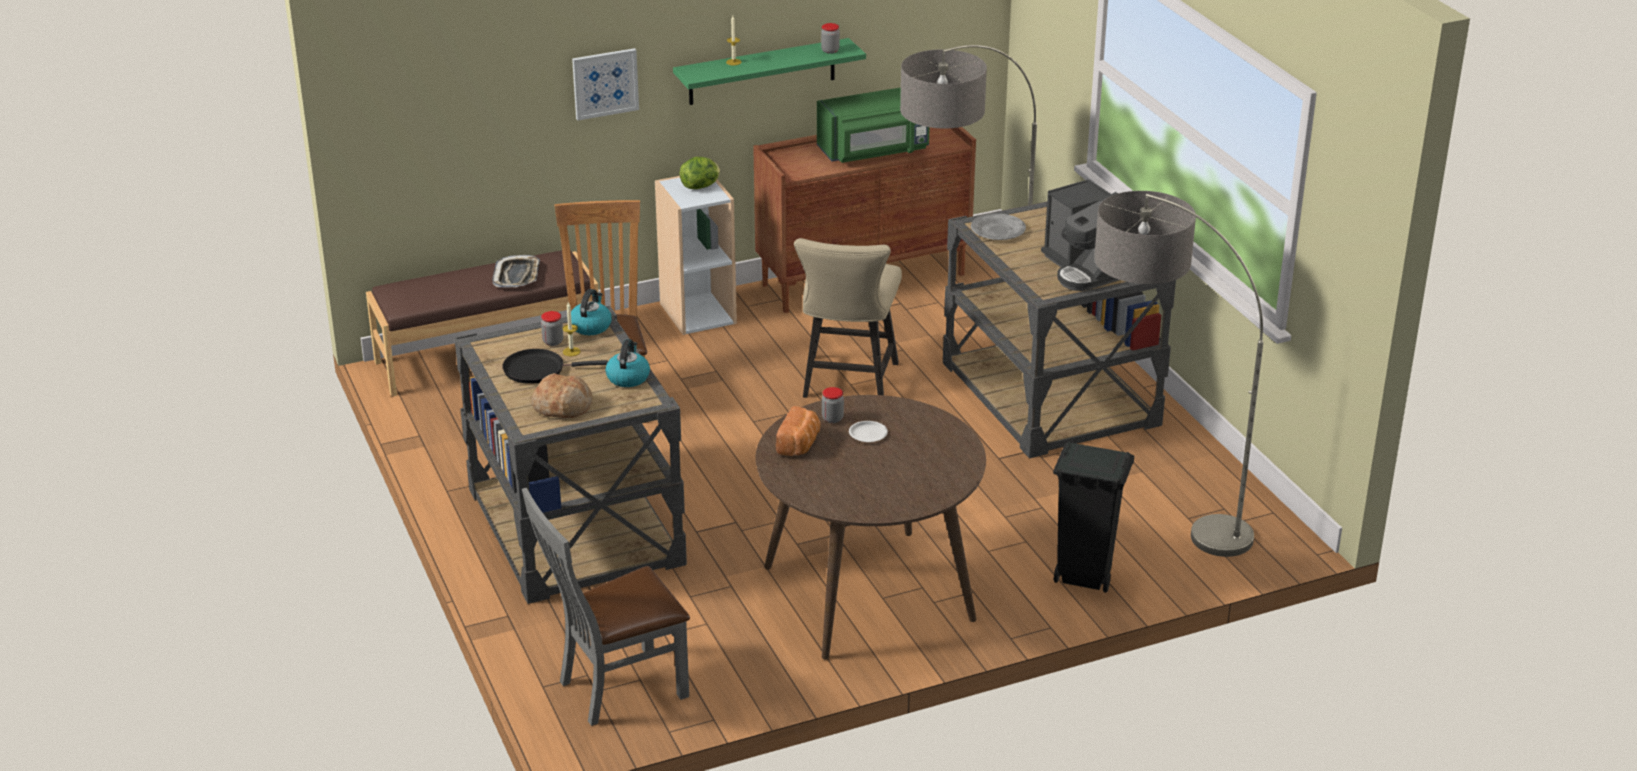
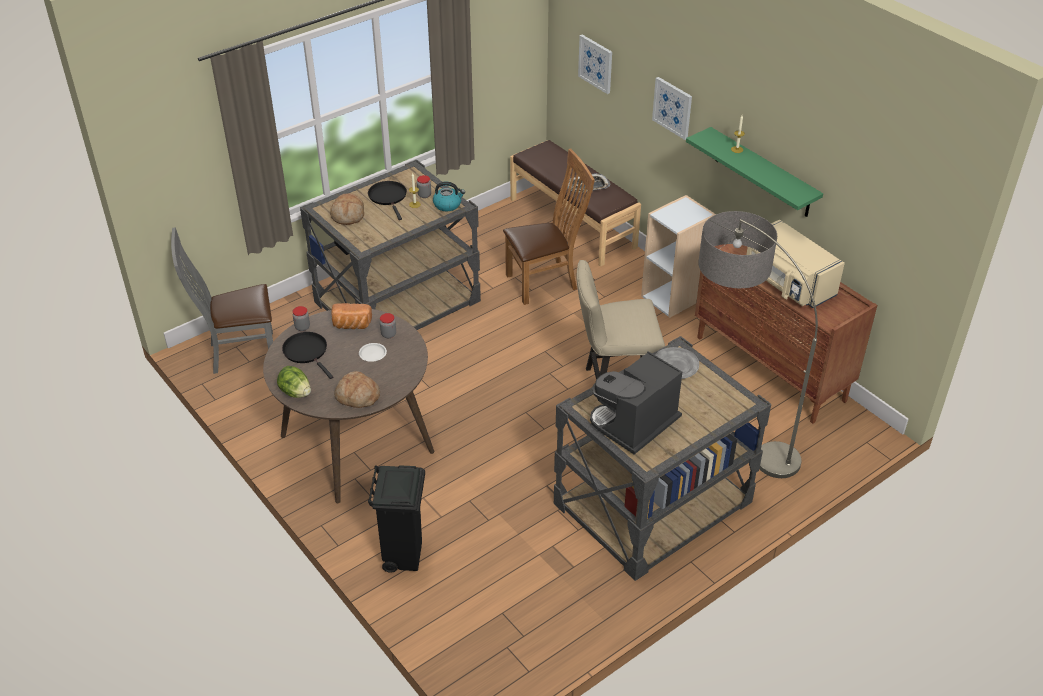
camera: 75 degrees right, 10 degrees up
grey chair [522,487,690,726] -> grey chair turned 60 degrees counterclockwise [171,227,273,374]
kettle [605,339,650,387] -> none
lettuce [680,157,720,189] -> lettuce moved to [277,366,311,398]
green microwave [817,88,929,163] -> beige microwave [746,220,845,308]
jar [821,23,840,54] -> jar moved to [293,306,310,331]
floor lamp [1094,191,1264,557] -> none
none -> black frying pan [282,332,333,379]
none -> bread [334,371,380,408]
none -> picture [578,35,612,94]

